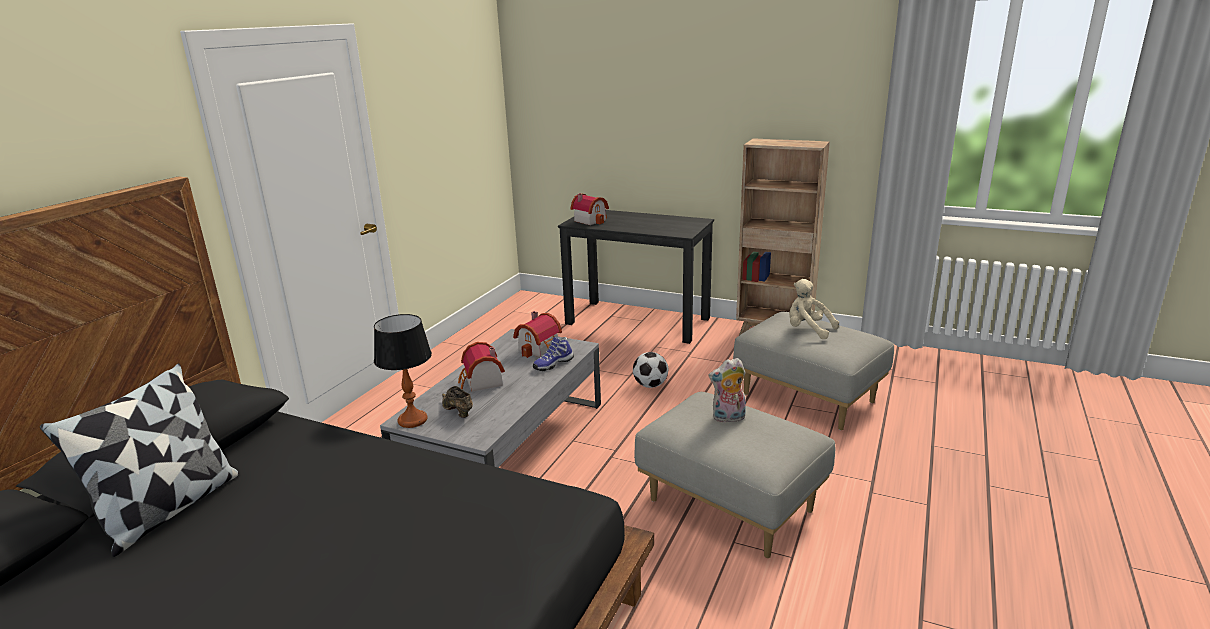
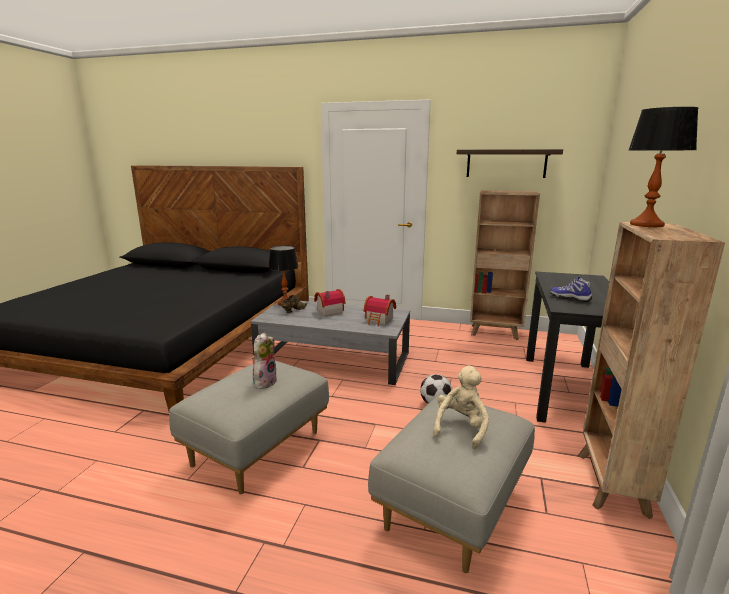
camera: 80 degrees right, 5 degrees down
pillow [40,363,239,557] -> none
shoe [533,337,574,371] -> shoe moved to [550,277,592,302]
toy house [571,193,609,225] -> none
plush toy [709,358,746,423] -> plush toy turned 45 degrees clockwise [252,332,277,389]
none -> shelf [457,149,563,178]
none -> brown bookcase [470,190,540,340]
none -> table lamp [629,107,698,227]

